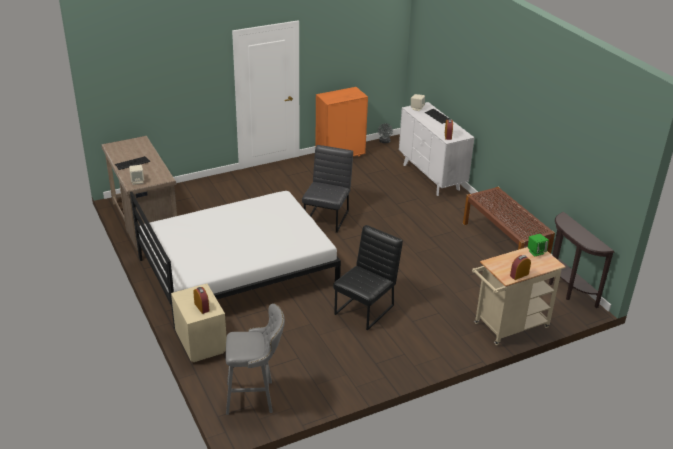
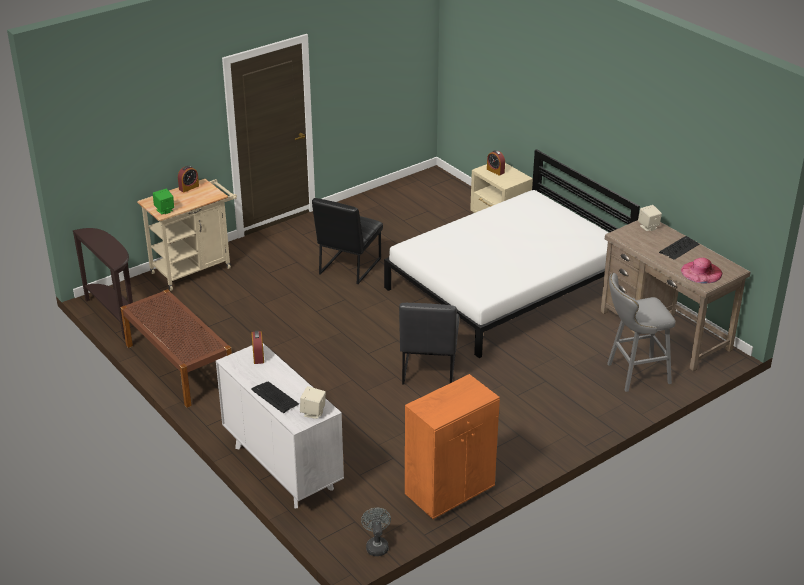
camera: 170 degrees right, 0 degrees up
grey stool [226,303,285,415] -> grey stool moved to [607,273,676,392]
none -> pink hat [681,258,722,284]

